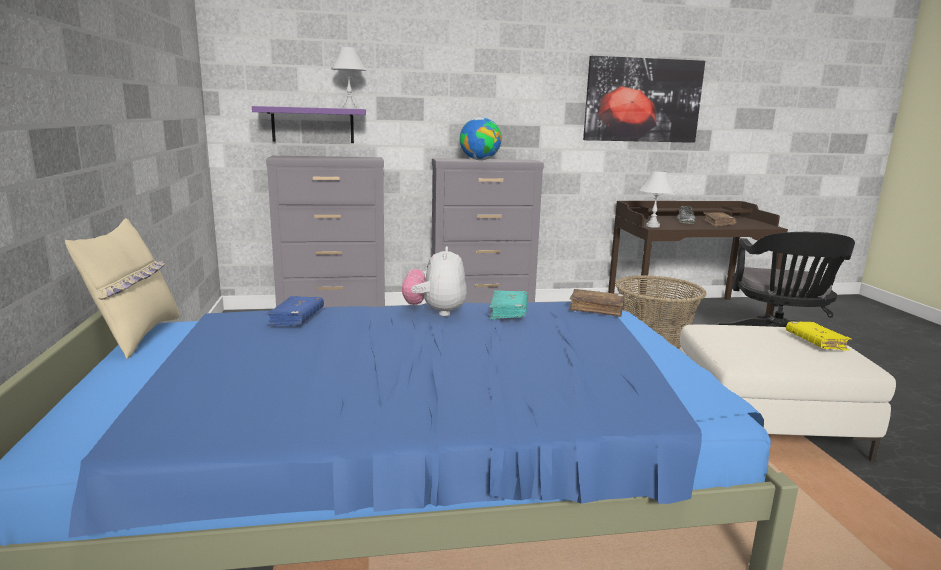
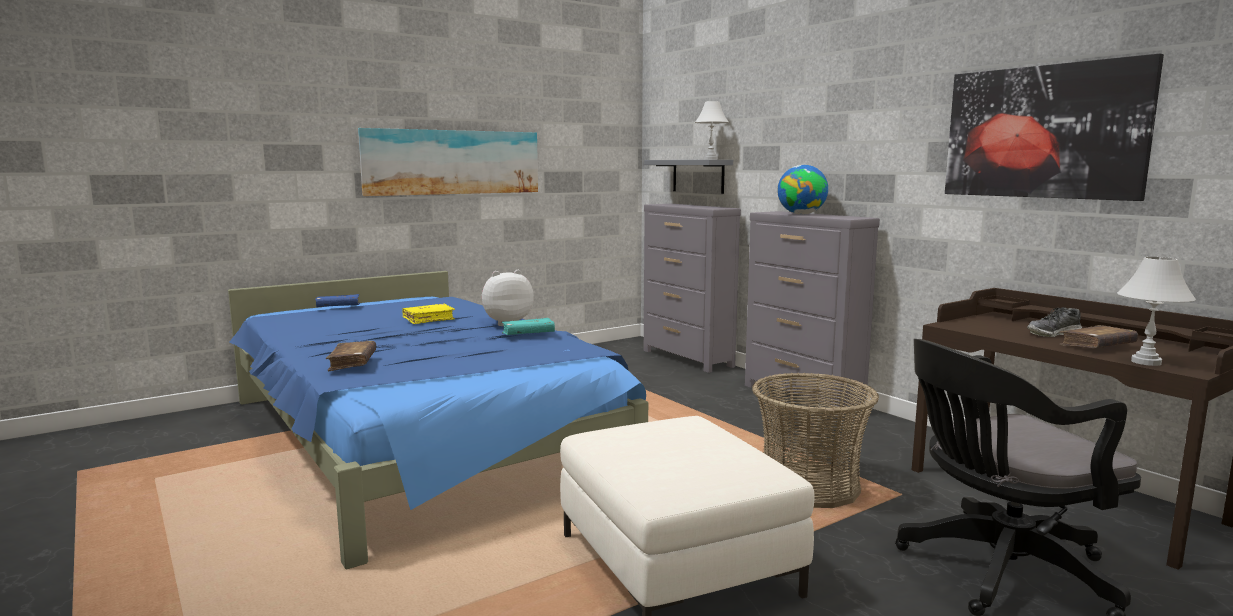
camera: 65 degrees right, 5 degrees down
beige pillow [65,218,180,359] -> none
purple shelf [252,106,366,143] -> grey shelf [644,160,733,194]
blue book [265,296,324,327] -> blue book moved to [315,294,360,307]
brown book [569,289,625,317] -> brown book moved to [326,341,376,371]
white table lamp [640,171,674,228] -> white table lamp moved to [1117,257,1196,366]
yellow book [786,321,852,351] -> yellow book moved to [402,304,455,324]
none -> picture [358,128,538,196]

